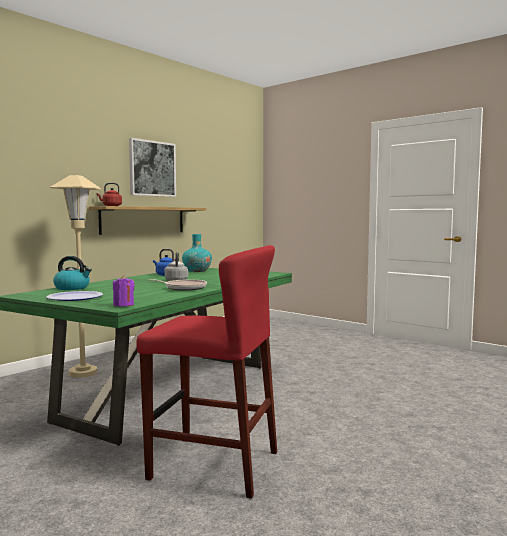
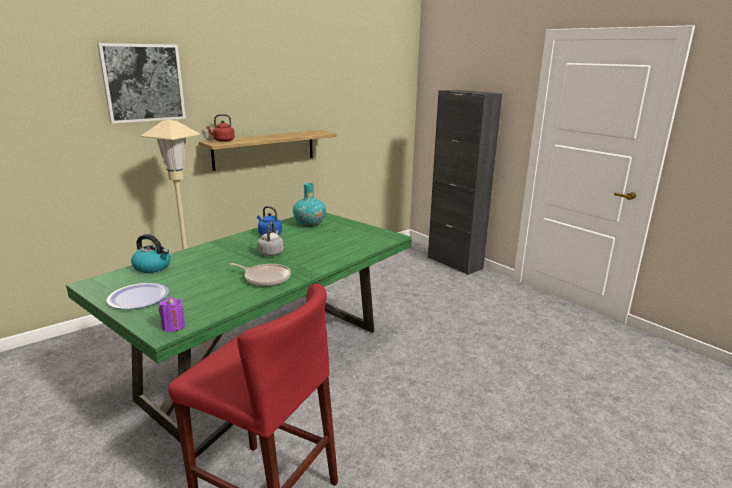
camera: 10 degrees right, 15 degrees up
picture [129,138,176,197] -> picture moved to [97,43,186,123]
none -> black cabinet [428,90,502,275]

